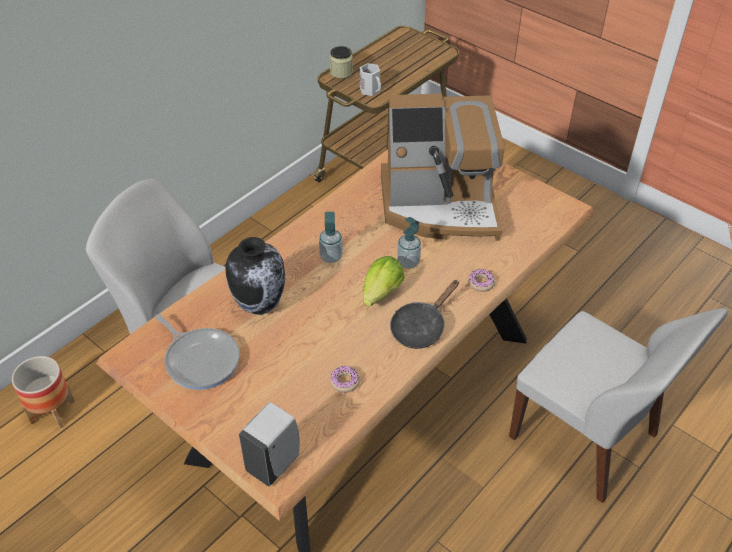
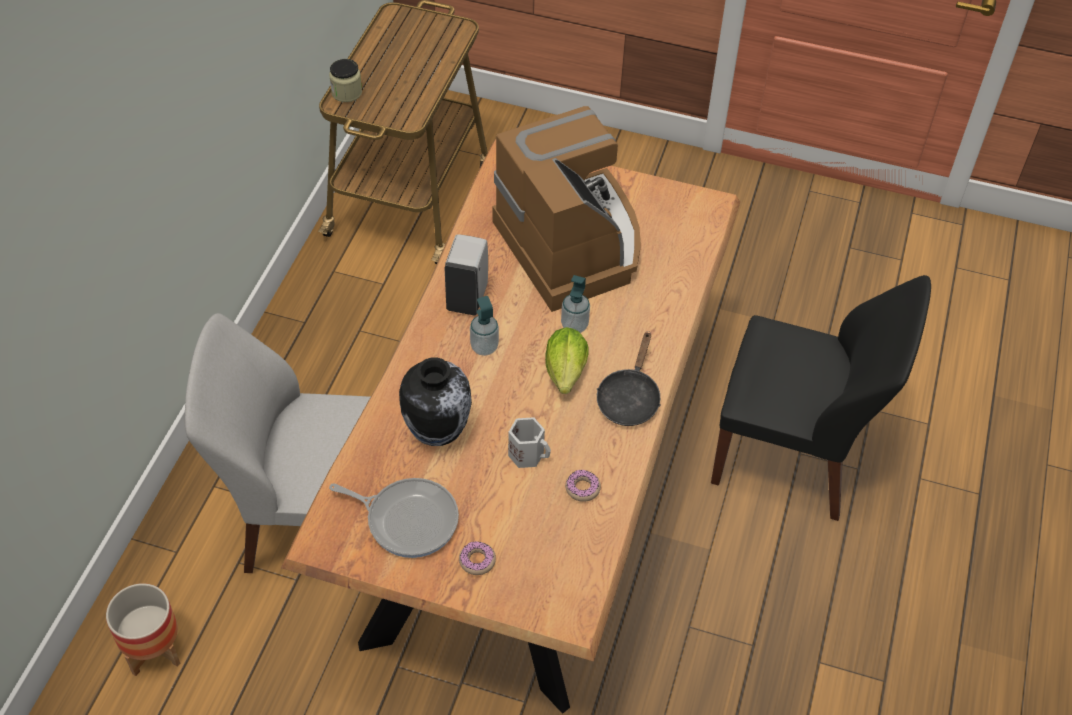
camera: 25 degrees left, 5 degrees up
white soap dispenser [239,402,299,487] -> white soap dispenser moved to [445,234,488,315]
white mug [360,63,381,96] -> white mug moved to [508,417,551,468]
coffee machine [381,94,504,241] -> coffee machine turned 90 degrees counterclockwise [492,106,641,312]
donut [468,269,495,292] -> donut moved to [459,541,496,575]
white chair [509,308,728,503] -> black chair [711,275,931,521]

